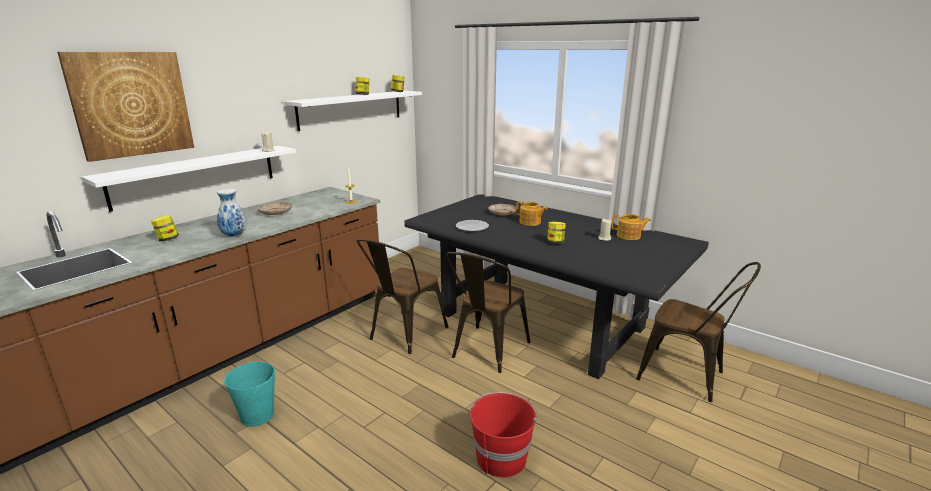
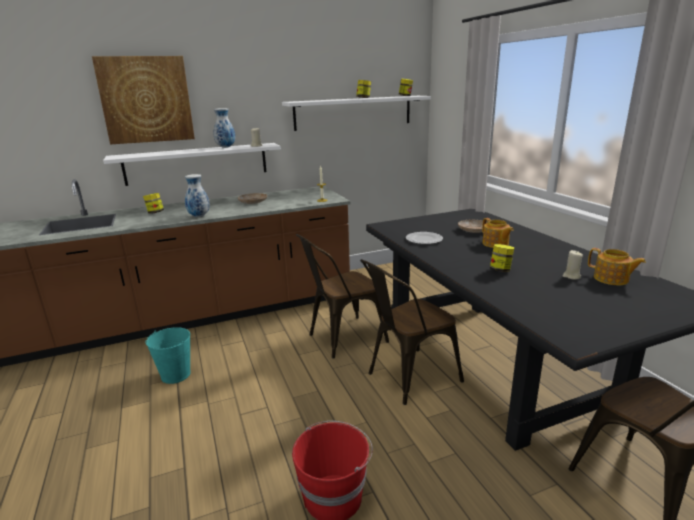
camera: 30 degrees right, 0 degrees up
none -> vase [213,108,235,148]

